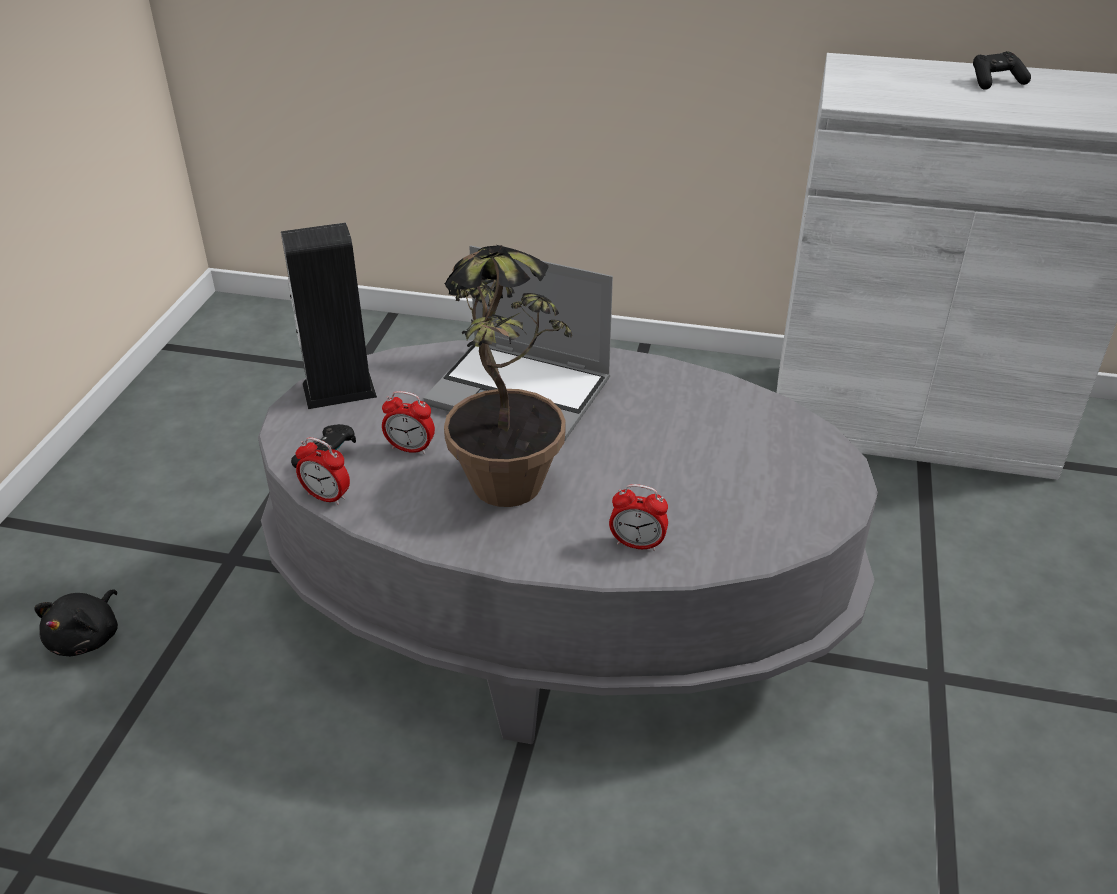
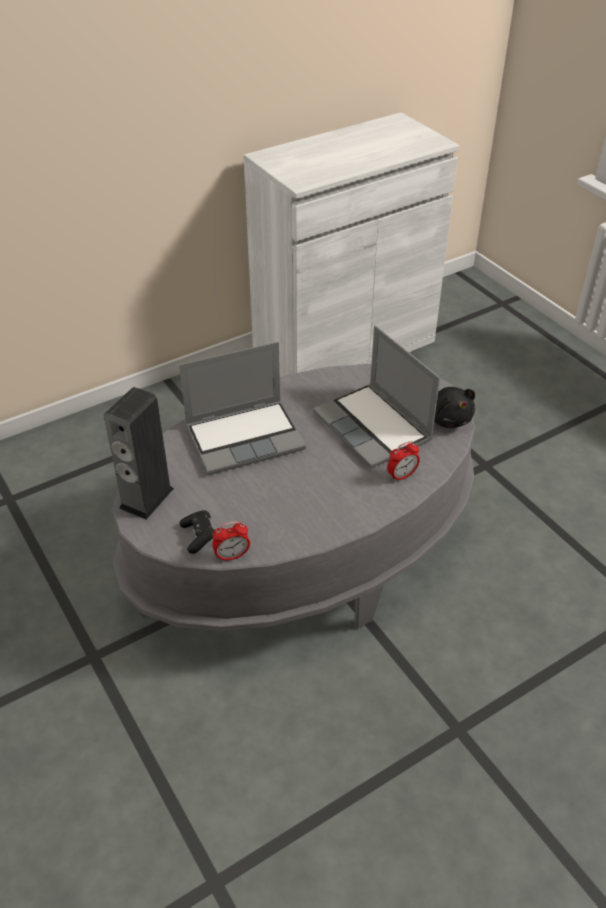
camera: 45 degrees left, 5 degrees up
black plush toy [34,589,118,656] -> black plush toy moved to [434,387,475,428]
alarm clock [382,391,435,454] -> none
potted plant [444,245,572,507] -> none
black game controller [973,51,1031,90] -> none
none -> laptop [313,326,440,468]

